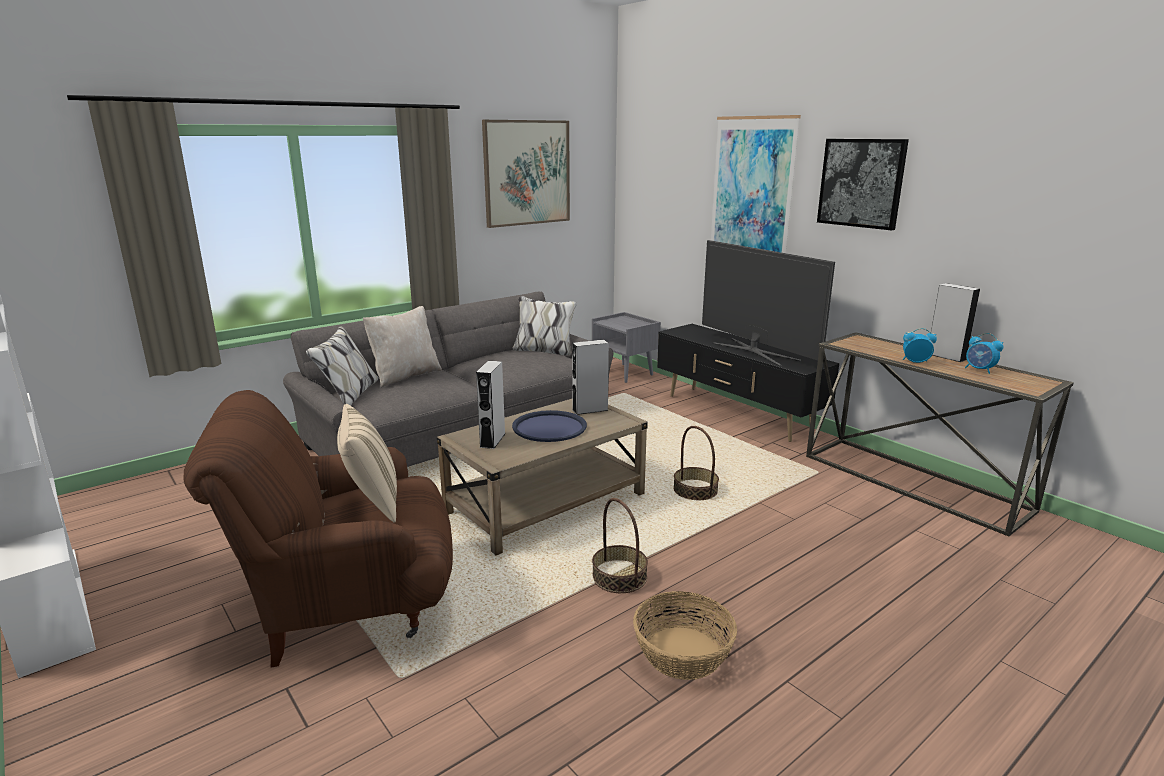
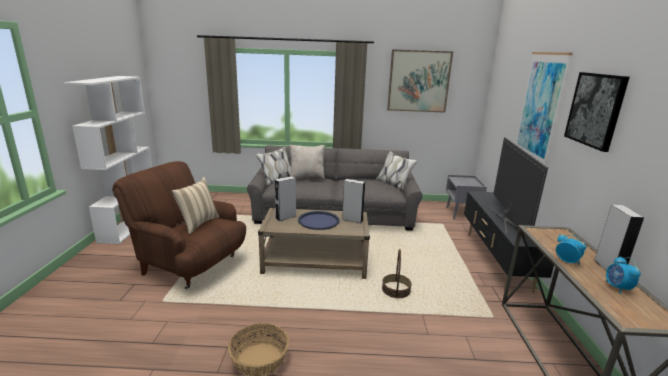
camera: 40 degrees right, 0 degrees up
basket [592,498,648,593] -> none

